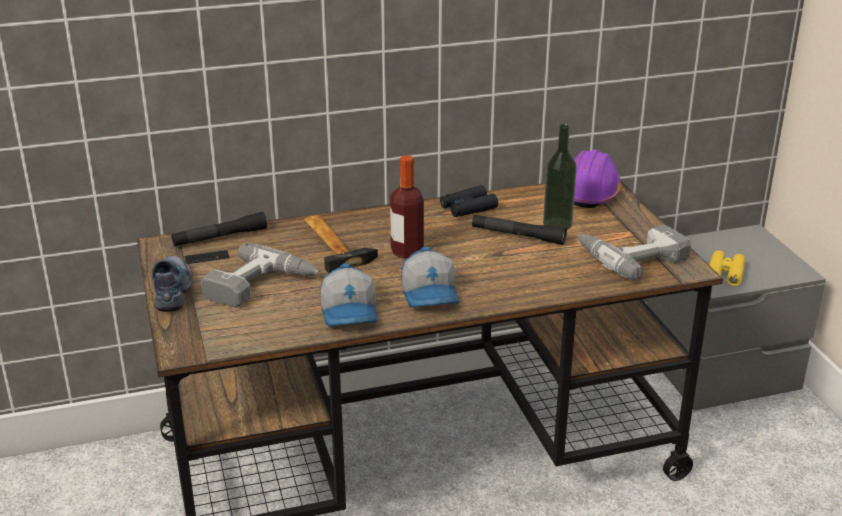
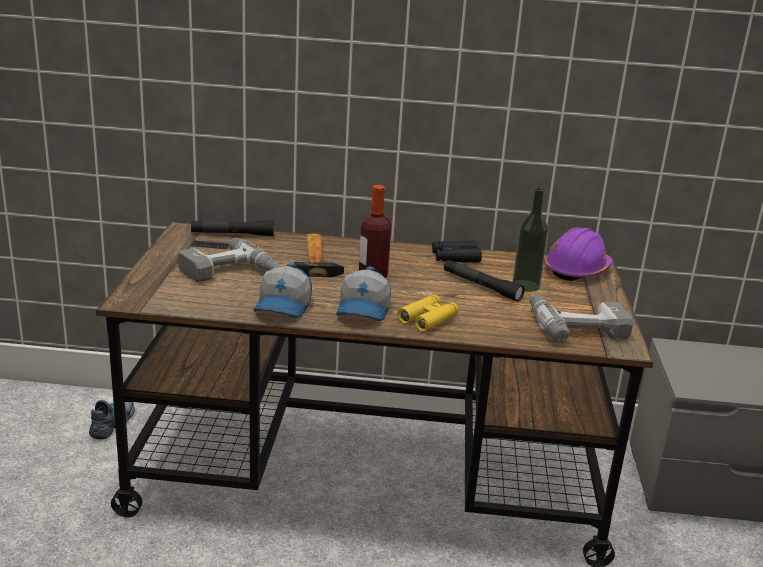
camera: 20 degrees right, 5 degrees down
shoe [152,256,193,312] -> shoe moved to [89,400,135,439]
yellow binoculars [709,250,745,286] -> yellow binoculars moved to [397,295,459,332]

